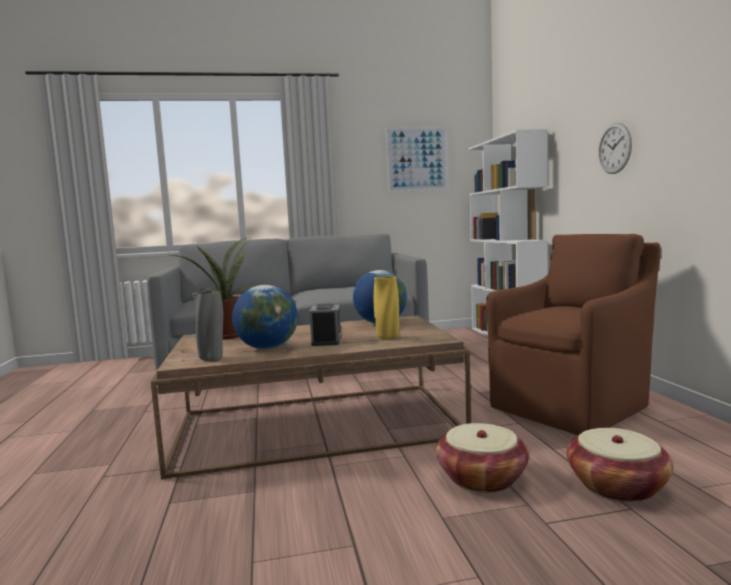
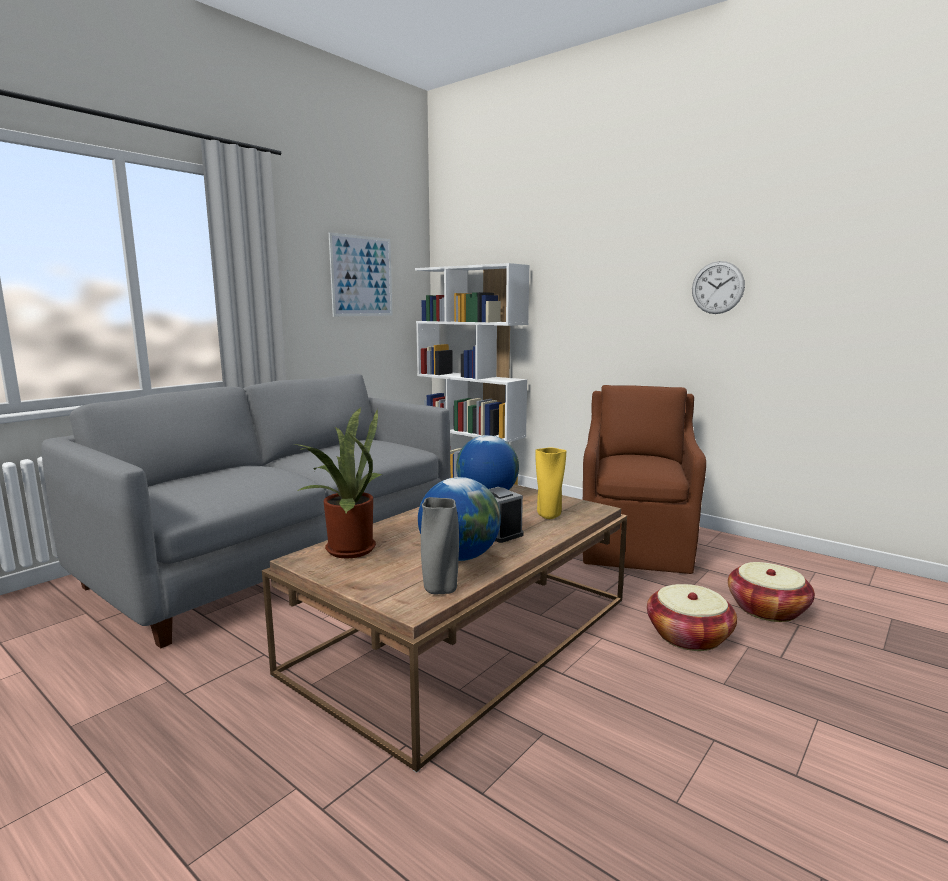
camera: 40 degrees left, 5 degrees up
wall clock [598,123,632,174] -> wall clock moved to [692,261,745,314]

